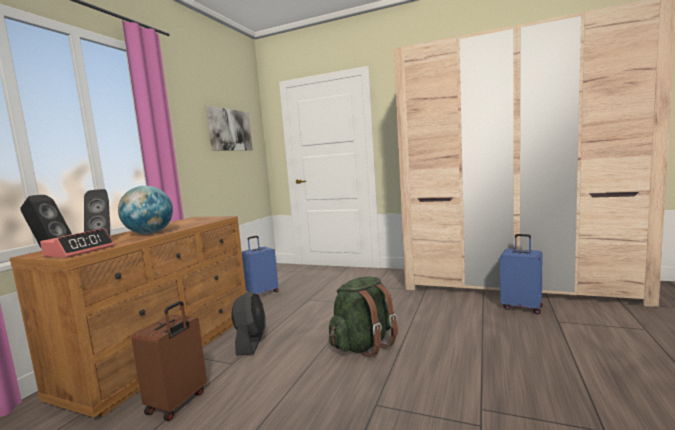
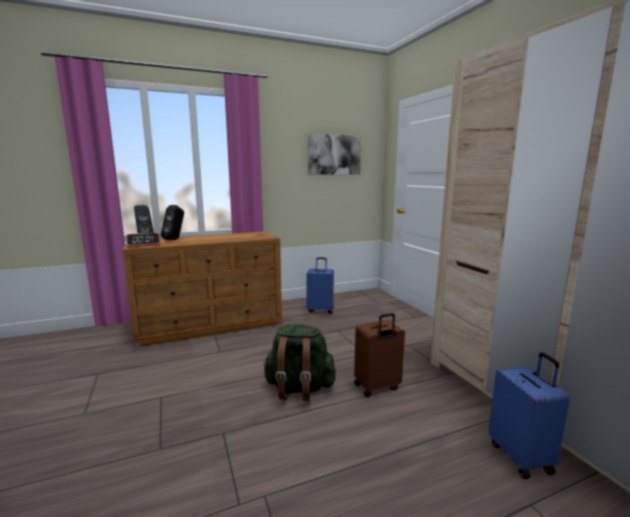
camera: 45 degrees right, 5 degrees up
globe [118,186,173,234] -> none
brown suitcase [131,301,207,421] -> brown suitcase moved to [354,313,405,397]
black fan [231,291,266,355] -> none

